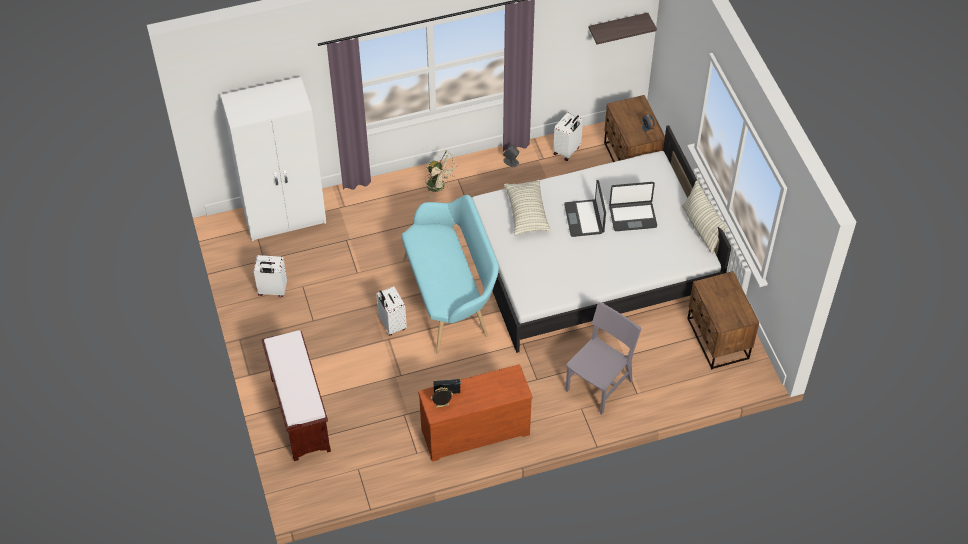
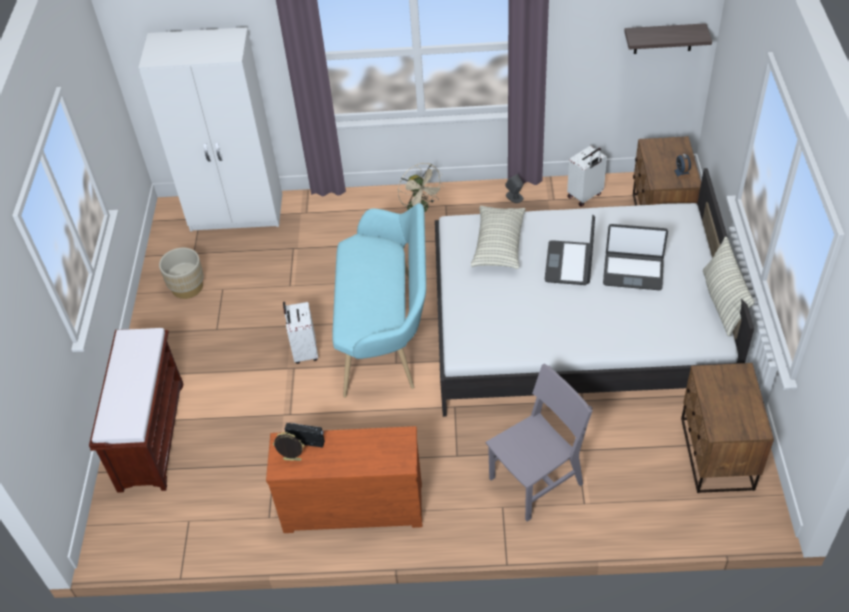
camera: 20 degrees right, 5 degrees down
white suitcase [254,255,287,297] -> beige planter [159,248,204,299]

